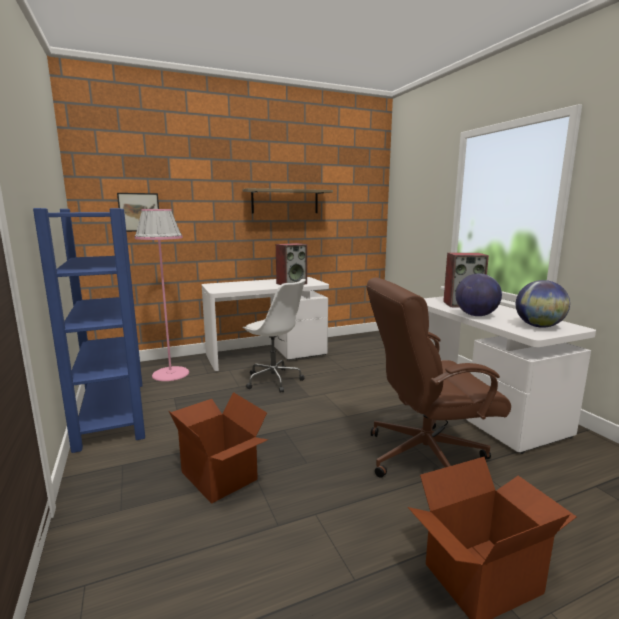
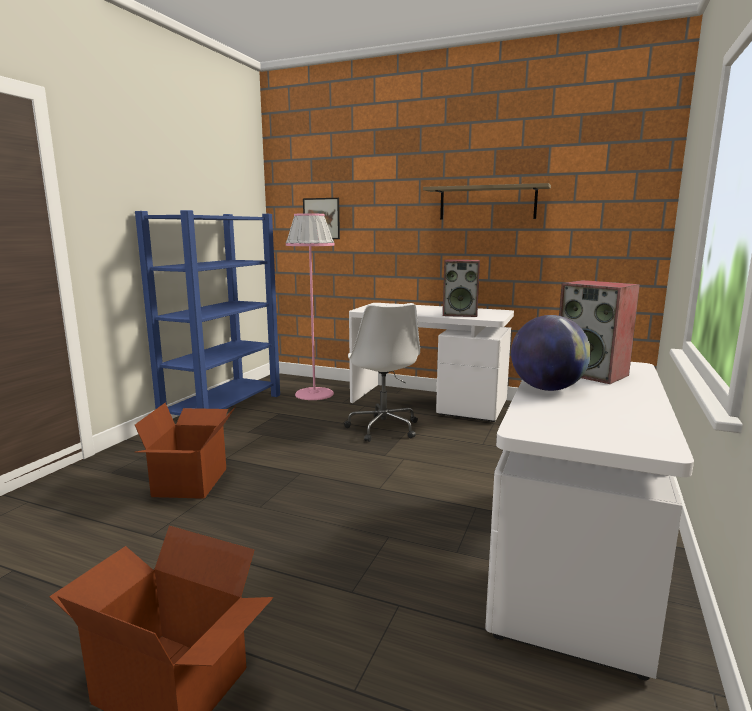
camera: 45 degrees right, 0 degrees up
brown office chair [367,278,511,478] -> none
globe [516,280,570,328] -> none

